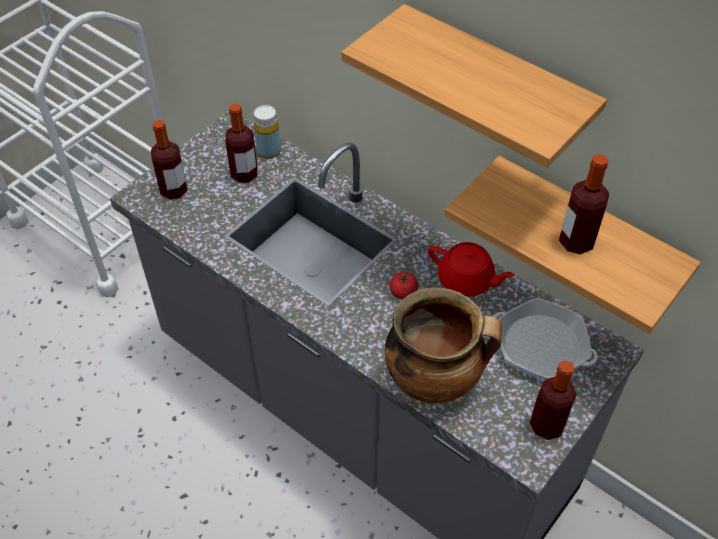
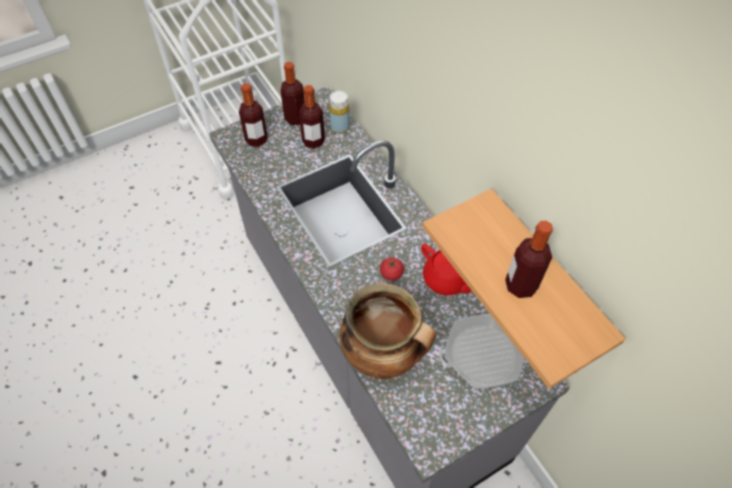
camera: 20 degrees right, 5 degrees up
shelf [341,4,607,168] -> none
frying pan [493,298,598,380] -> frying pan turned 120 degrees clockwise [439,314,524,388]
bottle [530,360,577,440] -> bottle moved to [280,62,305,125]

